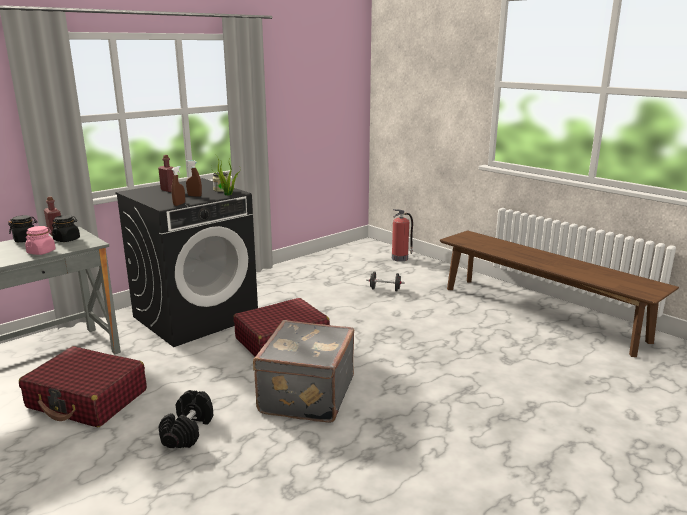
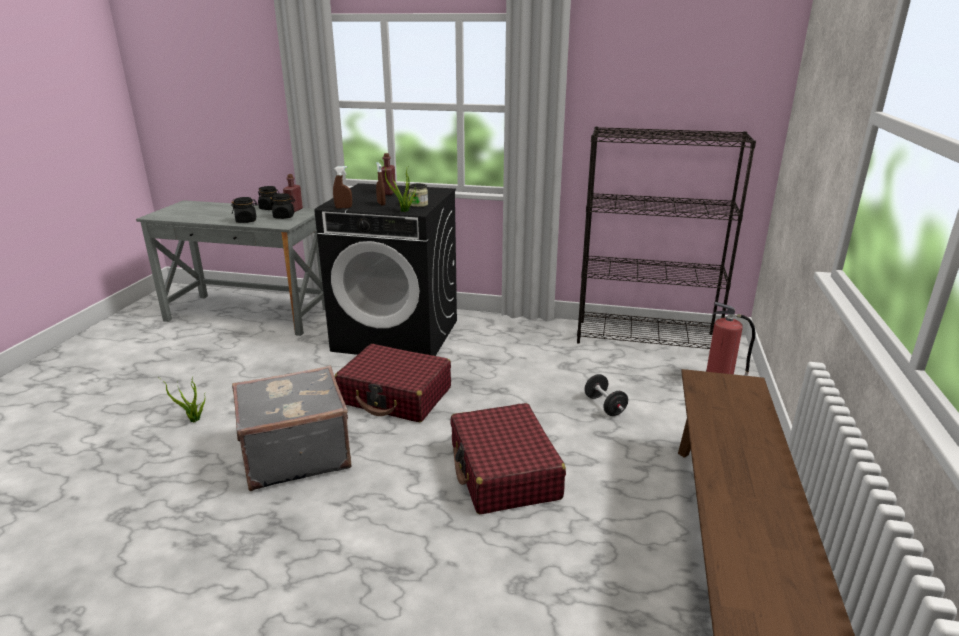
camera: 55 degrees right, 5 degrees up
red suitcase [19,346,147,427] -> red suitcase moved to [450,403,566,514]
pink jar [25,226,56,255] -> black jar [231,197,258,223]
black dumbbell [159,390,213,448] -> potted plant [159,378,205,423]
none -> black bookcase [577,127,756,349]

